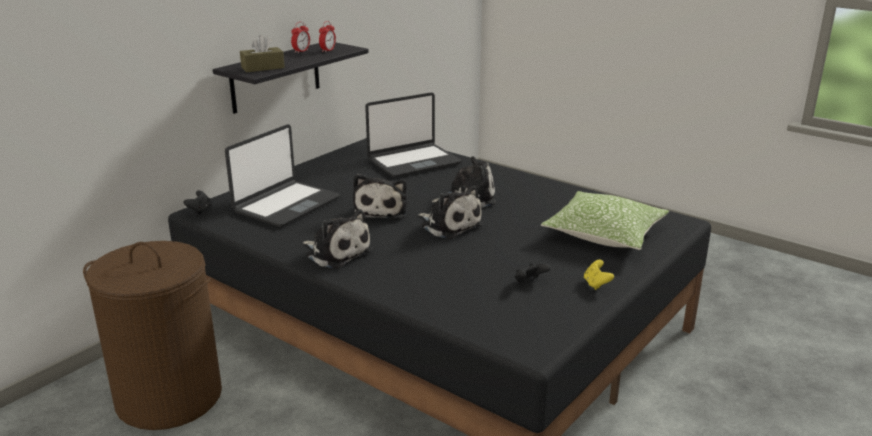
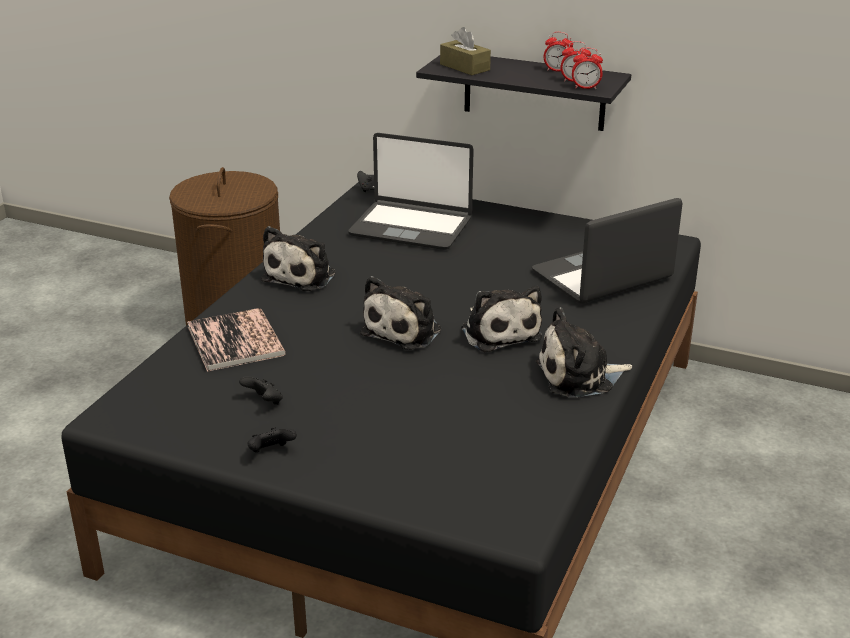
camera: 75 degrees right, 5 degrees up
plush toy [353,174,407,219] -> plush toy moved to [536,307,632,398]
laptop [365,92,461,177] -> laptop turned 105 degrees clockwise [532,198,683,304]
pillow [541,191,669,250] -> none
yellow game controller [584,260,614,290] -> black game controller [248,427,297,453]
none -> book [187,308,286,372]
none -> alarm clock [572,48,603,89]

